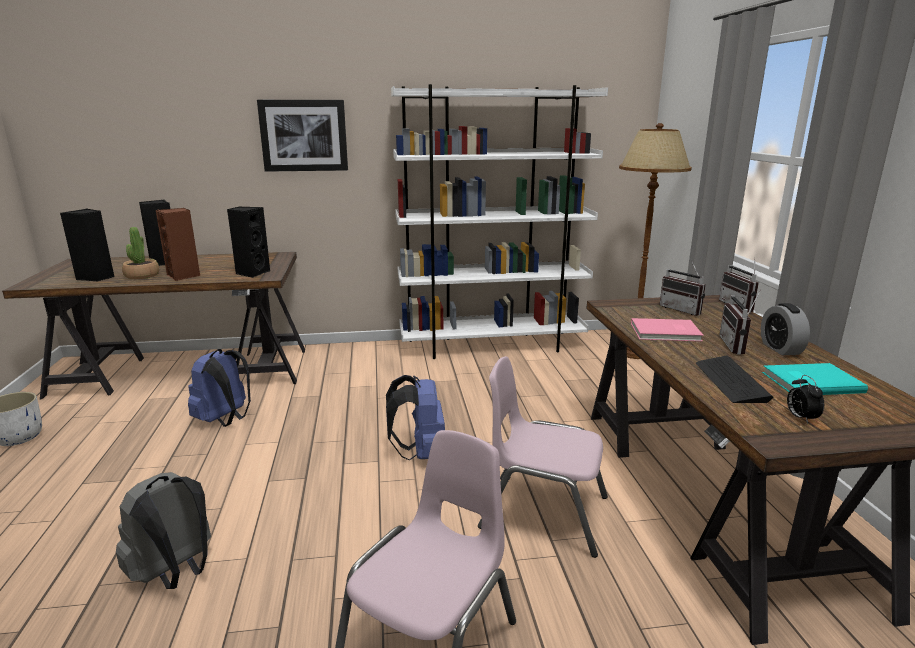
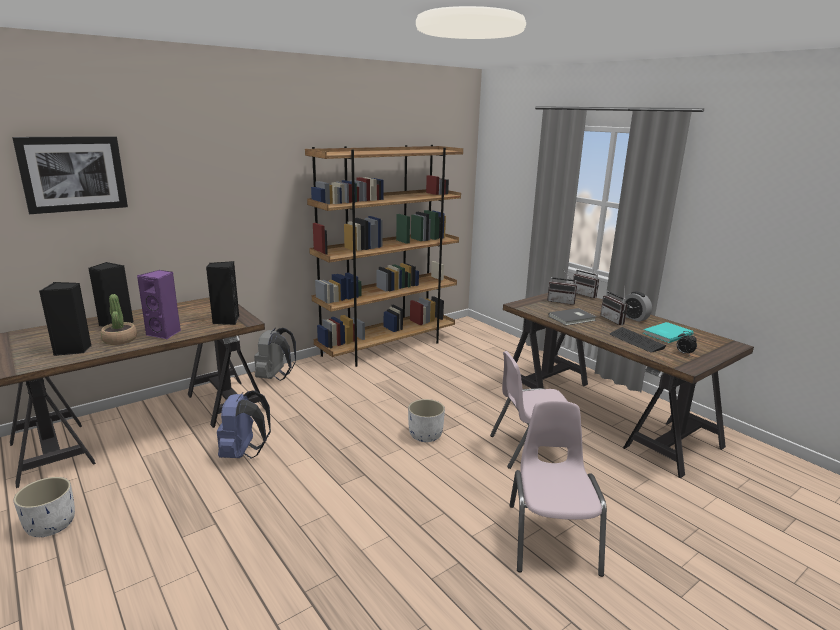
camera: 30 degrees left, 0 degrees up
grey backpack [116,472,211,589] -> grey backpack moved to [254,328,296,381]
brown speaker [156,208,200,281] -> purple speaker [137,270,181,339]
picture [257,100,348,172] -> picture moved to [12,136,128,214]
blue backpack [386,375,445,461] -> white planter [408,399,445,442]
white bookcase [391,84,608,359] -> brown bookcase [305,145,463,367]
brown floor lamp [619,123,692,359] -> none
pink book [631,318,704,342] -> grey book [549,308,596,325]

